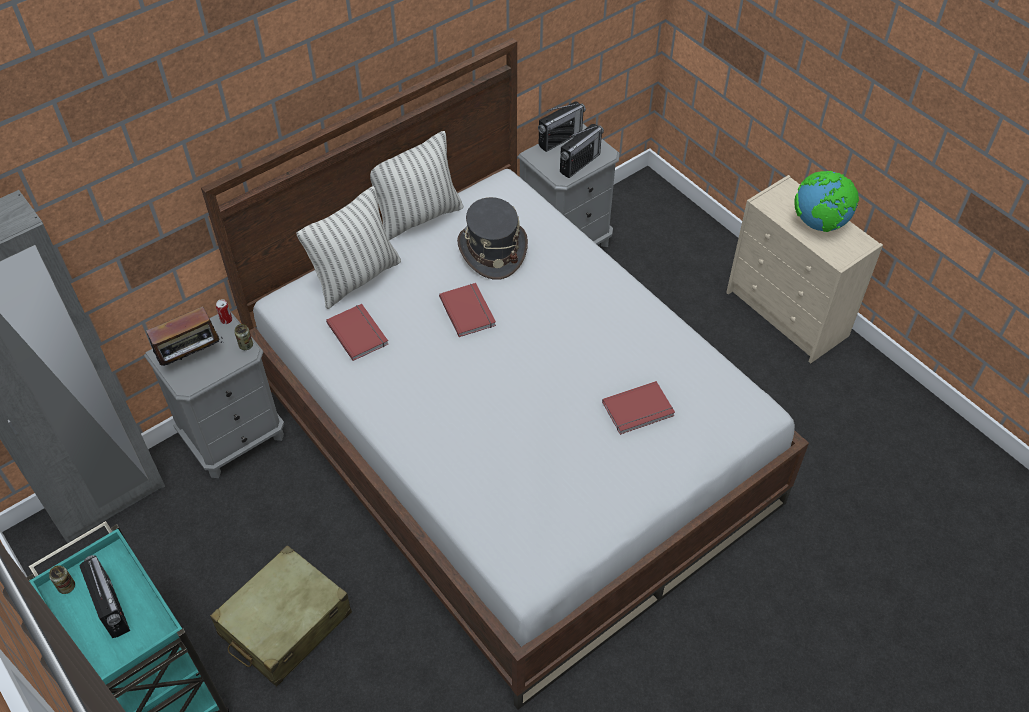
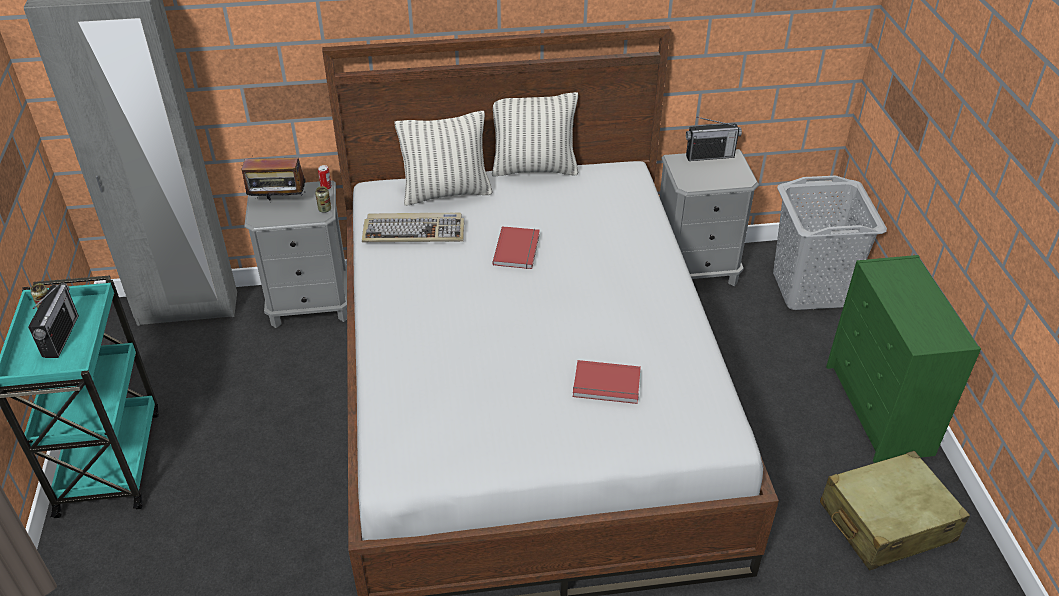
camera: 30 degrees right, 10 degrees down
beige suitcase [210,545,352,686] -> beige suitcase moved to [820,451,970,570]
red book [326,304,388,361] -> keyboard [362,213,464,243]
grey hat [457,197,528,280] -> none
radio [560,124,604,178] -> none
beige dresser [726,175,883,363] -> green dresser [826,255,981,463]
globe [794,171,859,232] -> none
none -> grey laundry basket [773,176,887,310]

